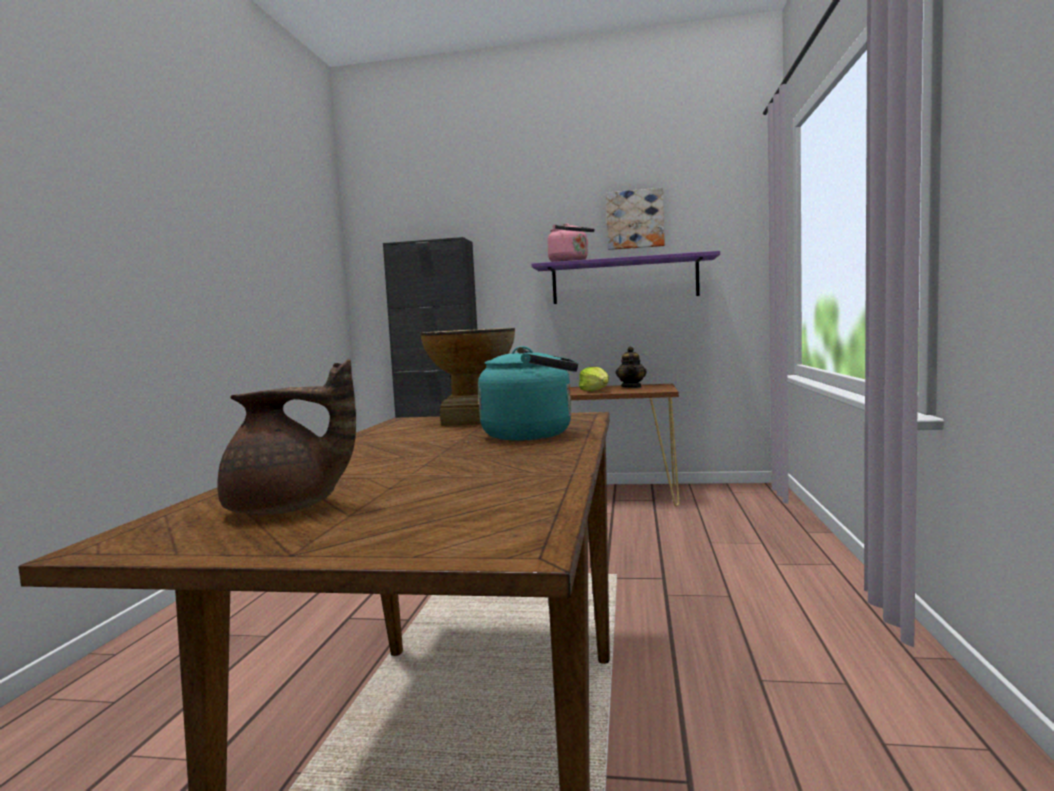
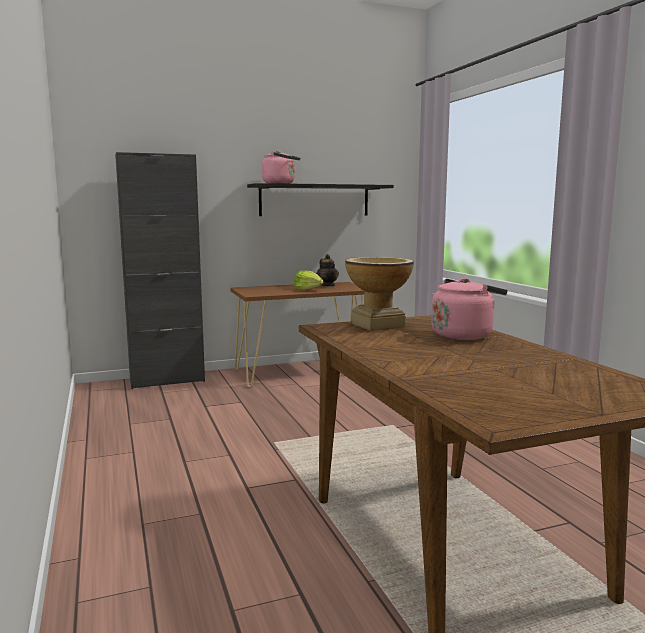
camera: 30 degrees left, 5 degrees up
brown teapot [218,359,356,515] -> none
turquoise kettle [478,346,578,441] -> pink kettle [432,278,508,340]
purple shelf [532,251,720,304] -> black shelf [247,183,394,216]
picture [606,188,665,250] -> none

